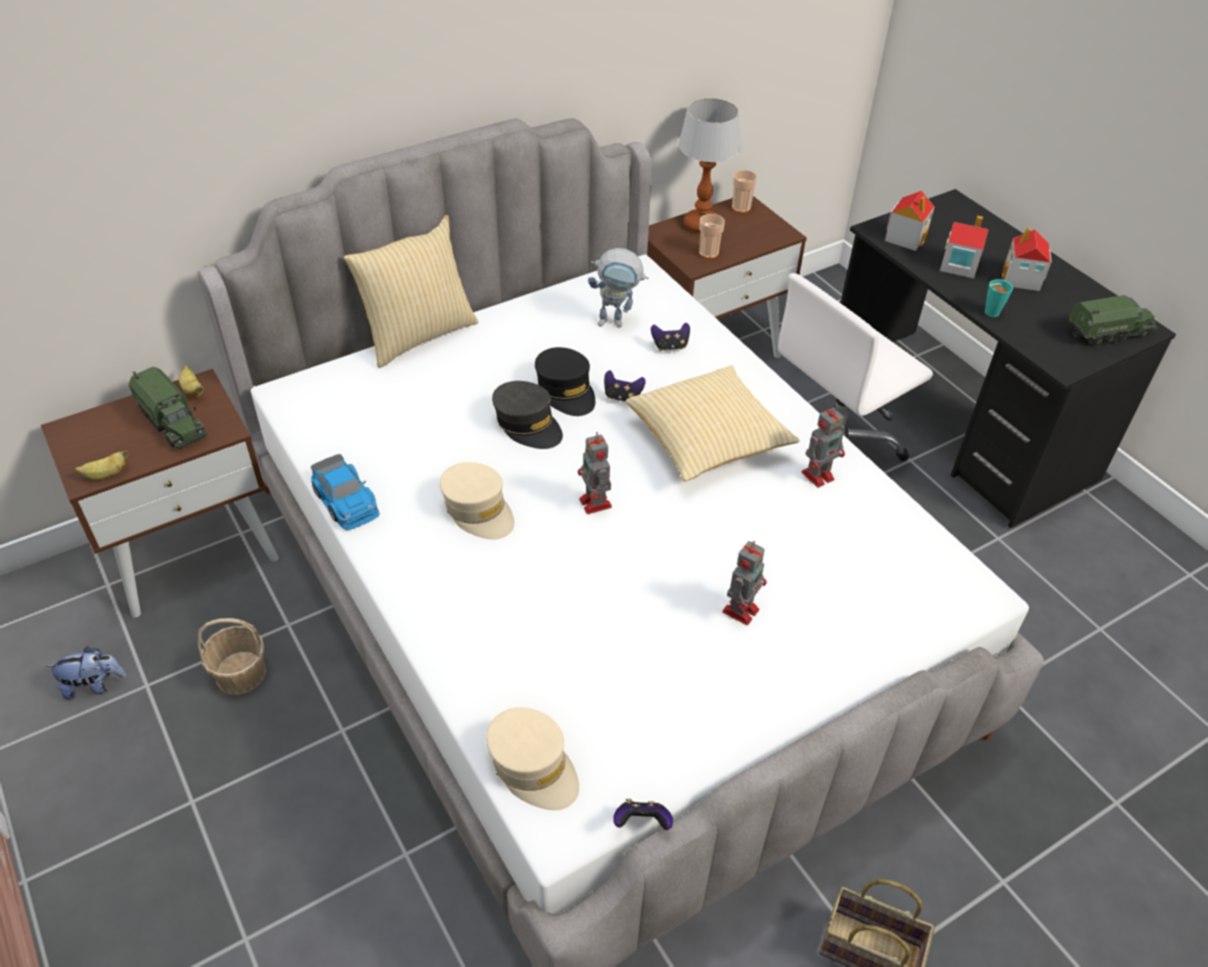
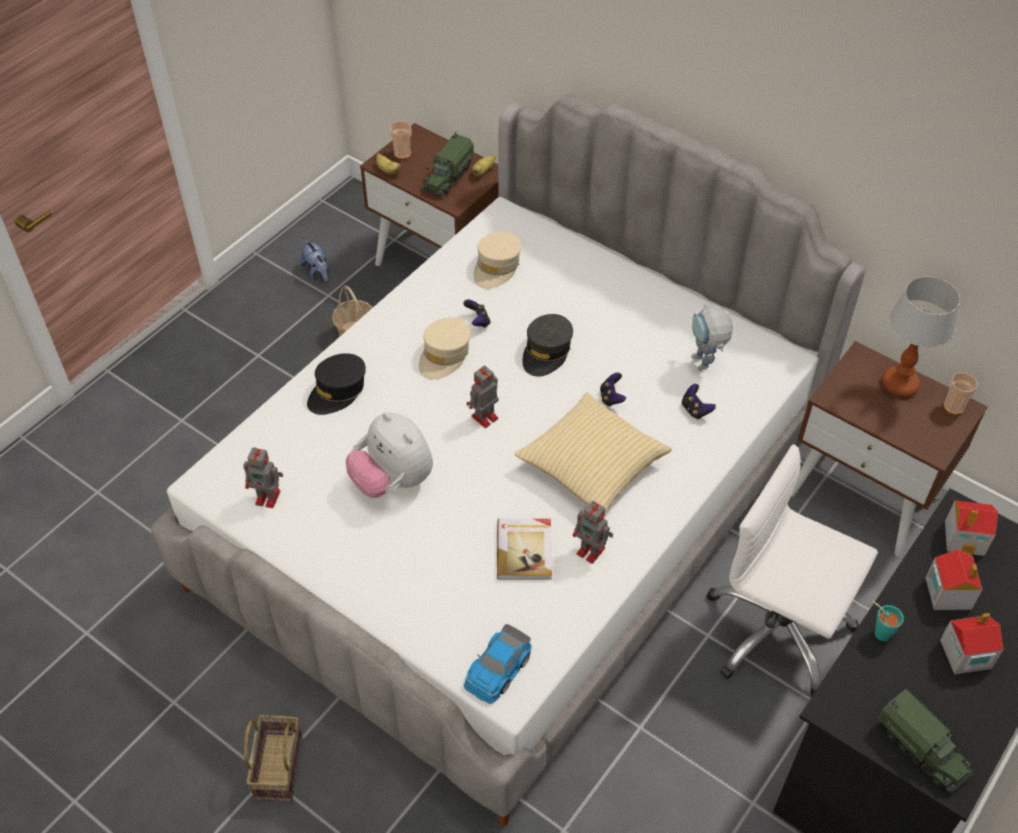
camera: 70 degrees right, 5 degrees up
toy car [311,454,380,530] -> toy car moved to [464,624,532,704]
pillow [344,215,478,368] -> none
beige cap [486,708,579,810] -> beige cap moved to [474,231,521,289]
black cap [535,347,595,416] -> black cap moved to [307,353,366,415]
game controller [613,799,673,830] -> game controller moved to [463,300,491,327]
cup [699,214,725,259] -> cup moved to [390,121,411,159]
toy robot [723,541,767,625] -> toy robot moved to [243,447,283,508]
none -> plush toy [346,413,433,498]
none -> book [497,519,552,580]

